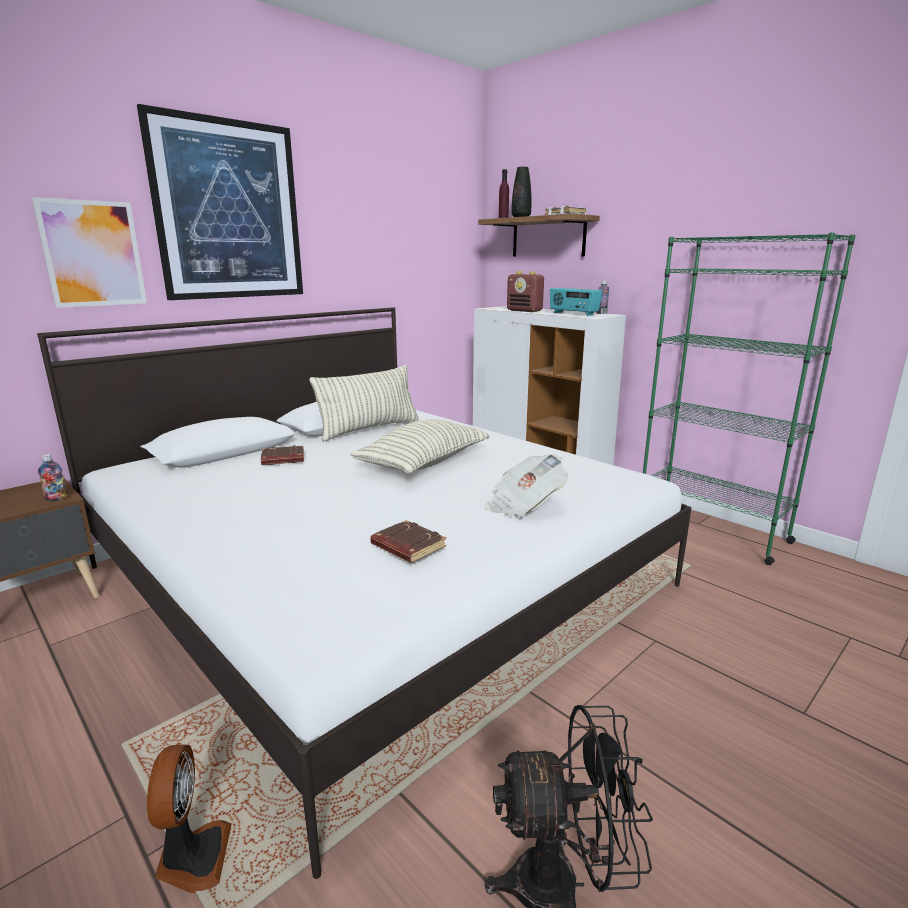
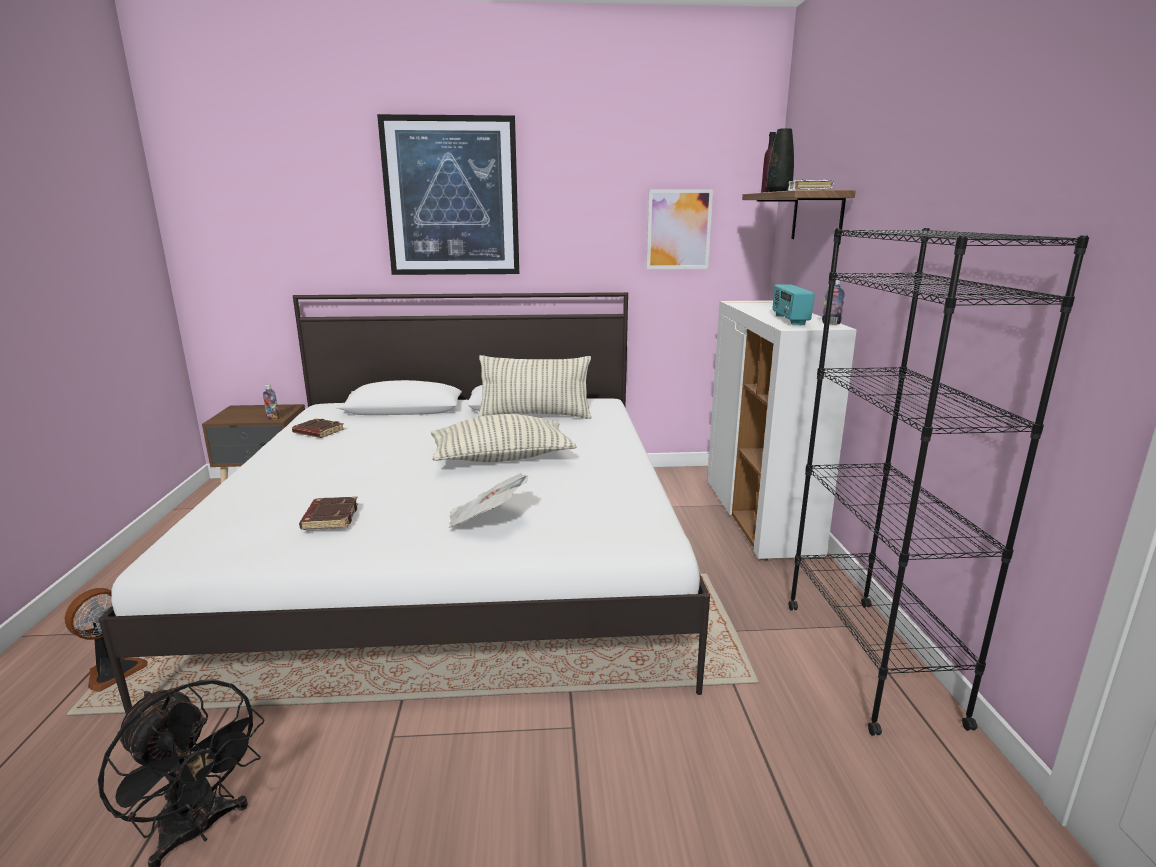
camera: 40 degrees right, 0 degrees up
picture [32,197,147,308] -> picture moved to [646,189,713,269]
brown book [261,445,304,465] -> brown book moved to [292,418,344,438]
radio [507,271,544,312] -> none
green bookcase [643,232,856,565] -> black bookcase [788,228,1089,736]

